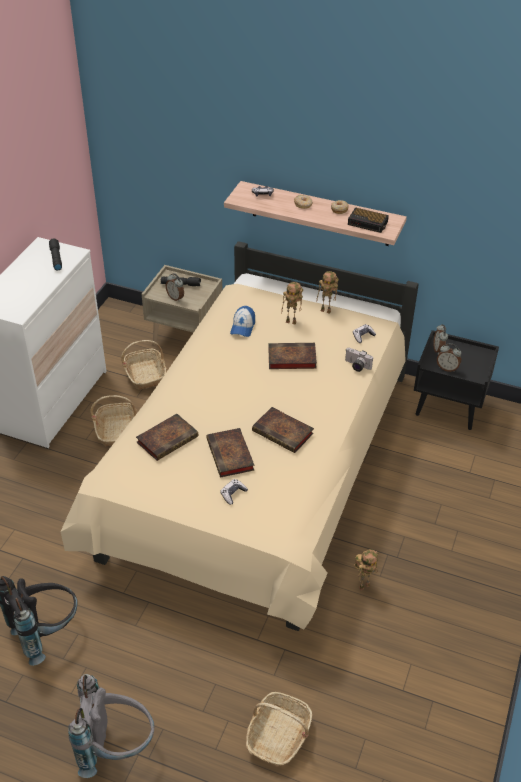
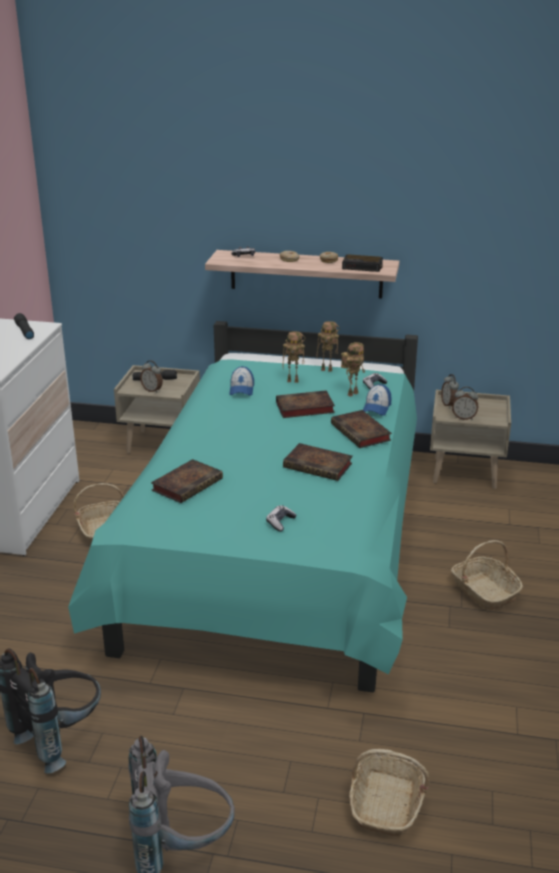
camera: 10 degrees left, 15 degrees down
beige bed [61,241,419,631] -> turquoise bed [68,321,418,693]
basket [121,340,167,389] -> basket moved to [451,540,523,611]
book [206,428,254,477] -> book moved to [331,410,392,448]
camera [345,348,373,372] -> cap [363,384,391,415]
toy robot [355,549,379,590] -> toy robot moved to [341,342,365,397]
black nightstand [414,330,499,430] -> beige nightstand [430,390,511,489]

